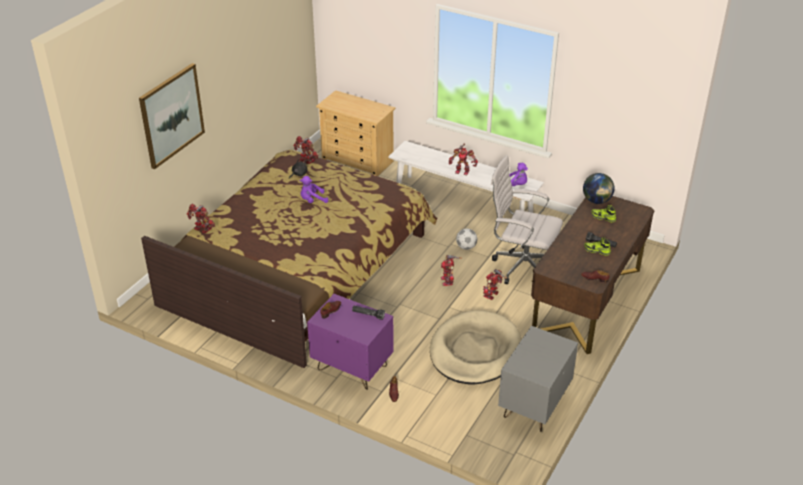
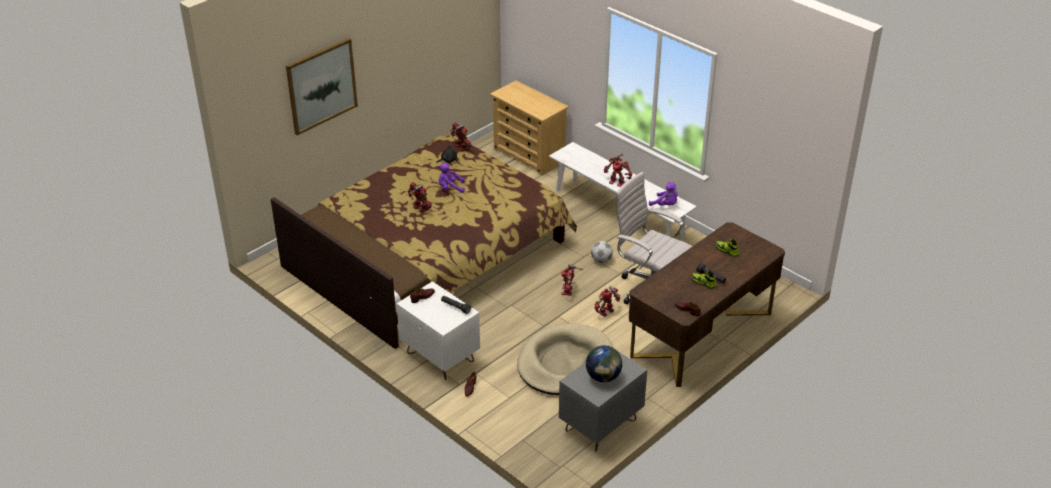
camera: 15 degrees right, 0 degrees up
toy robot [187,204,215,233] -> toy robot moved to [408,182,432,213]
purple nightstand [307,294,394,390] -> white nightstand [396,281,480,380]
globe [583,173,615,204] -> globe moved to [586,346,622,382]

